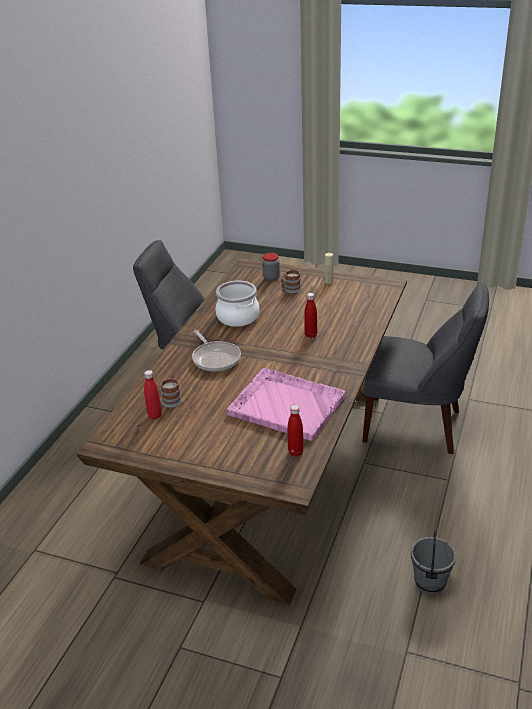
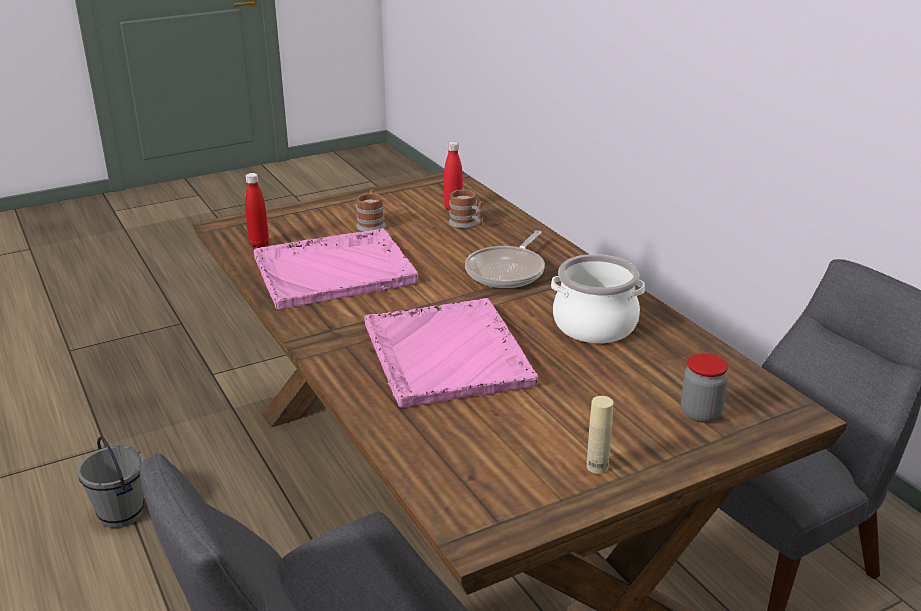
camera: 130 degrees right, 5 degrees down
frying pan [192,330,241,372] -> frying pan turned 75 degrees counterclockwise [465,230,545,288]
mug [281,270,302,293] -> mug moved to [356,190,386,232]
red bottle [304,293,317,338] -> pink tray [364,298,539,408]

